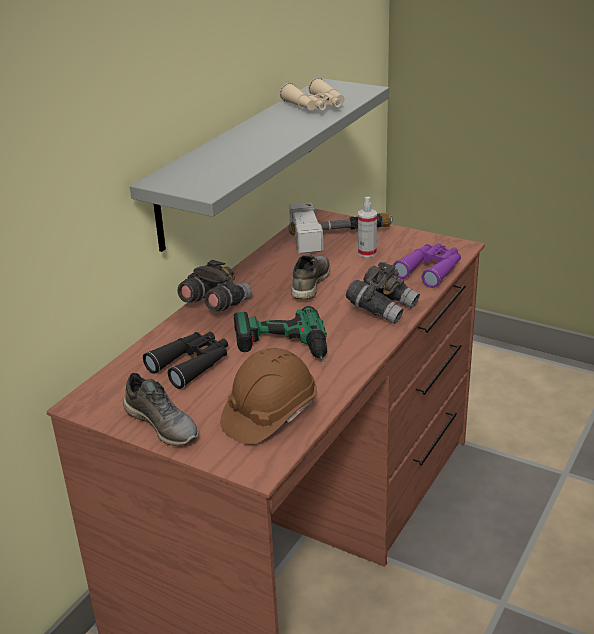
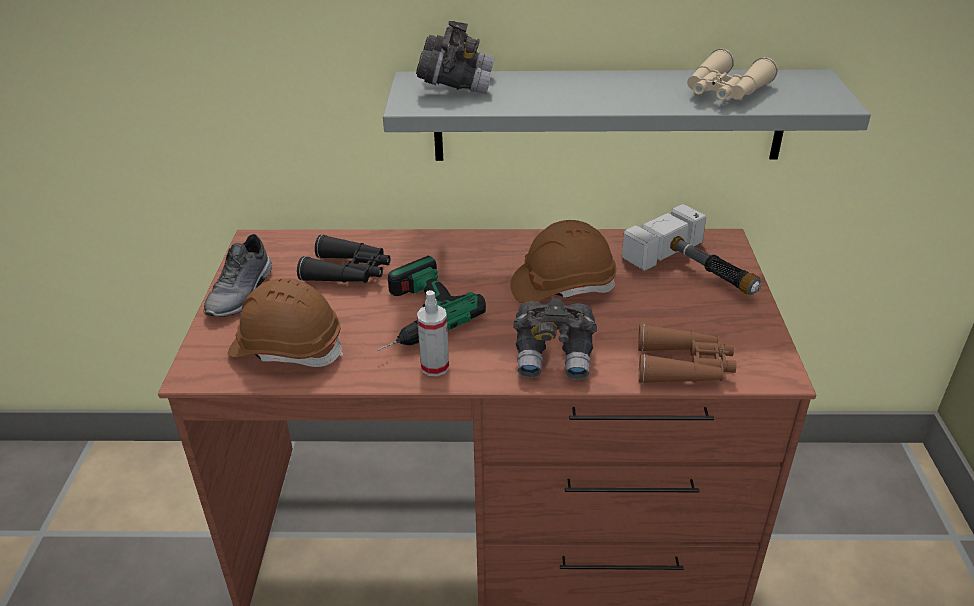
camera: 60 degrees right, 5 degrees up
grey binoculars [177,260,252,311] -> grey binoculars moved to [416,21,495,94]
grey shoe [291,254,330,300] -> brown hard hat [510,220,616,303]
spray bottle [358,197,377,257] -> spray bottle moved to [417,290,449,376]
purple binoculars [393,243,461,288] -> brown binoculars [638,324,736,383]

